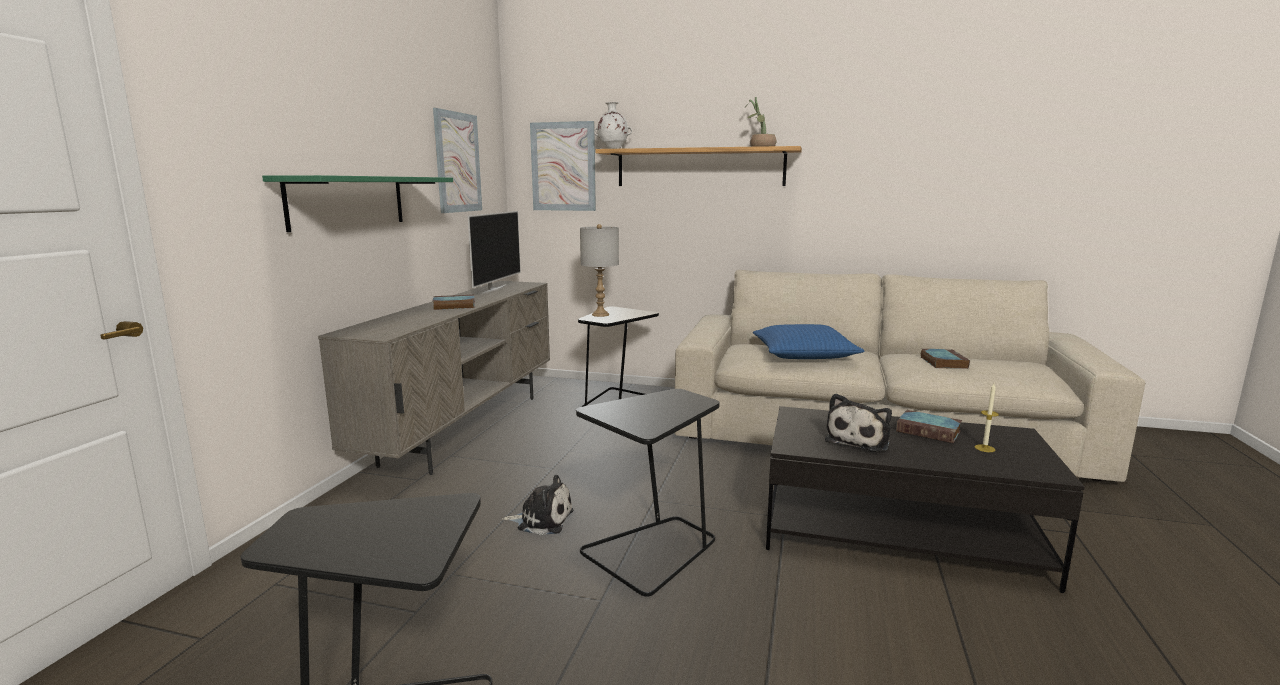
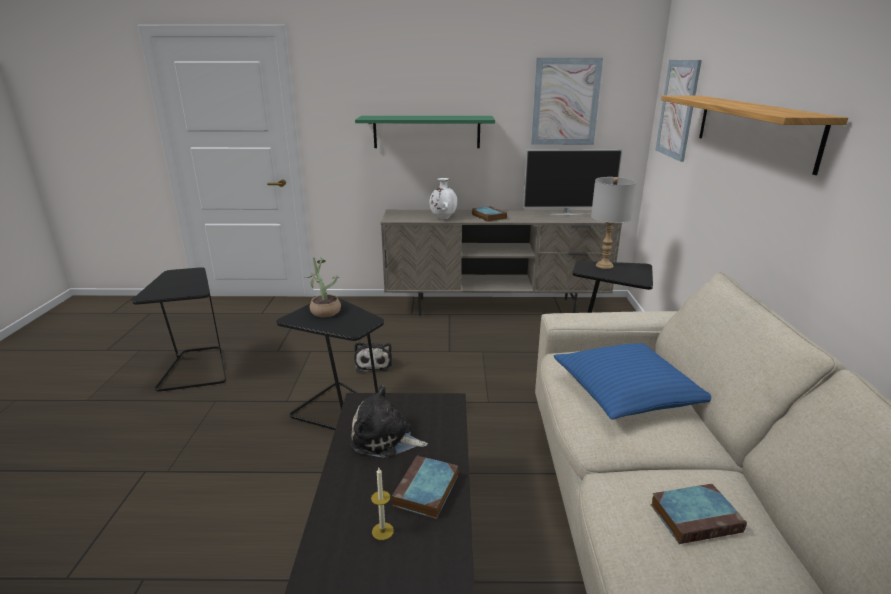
camera: 75 degrees right, 10 degrees up
white vase [594,102,632,149] -> white vase moved to [429,178,457,219]
potted plant [745,97,776,147] -> potted plant moved to [307,257,341,317]

